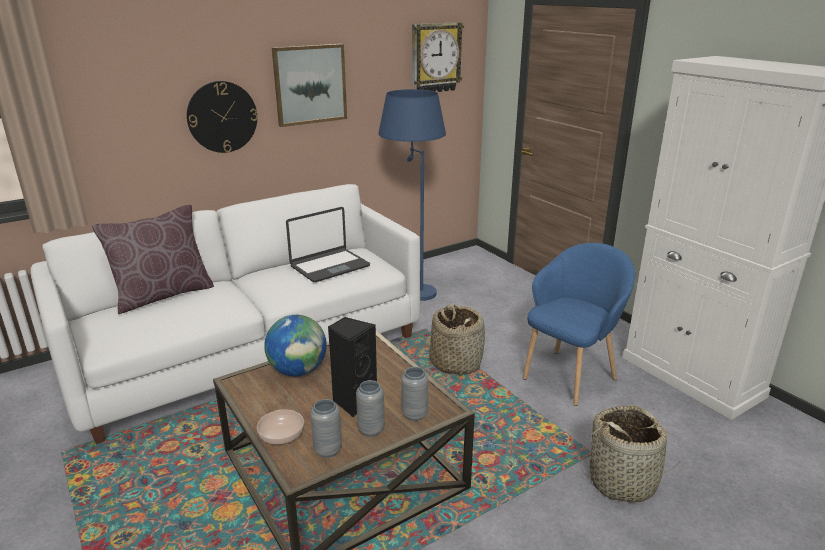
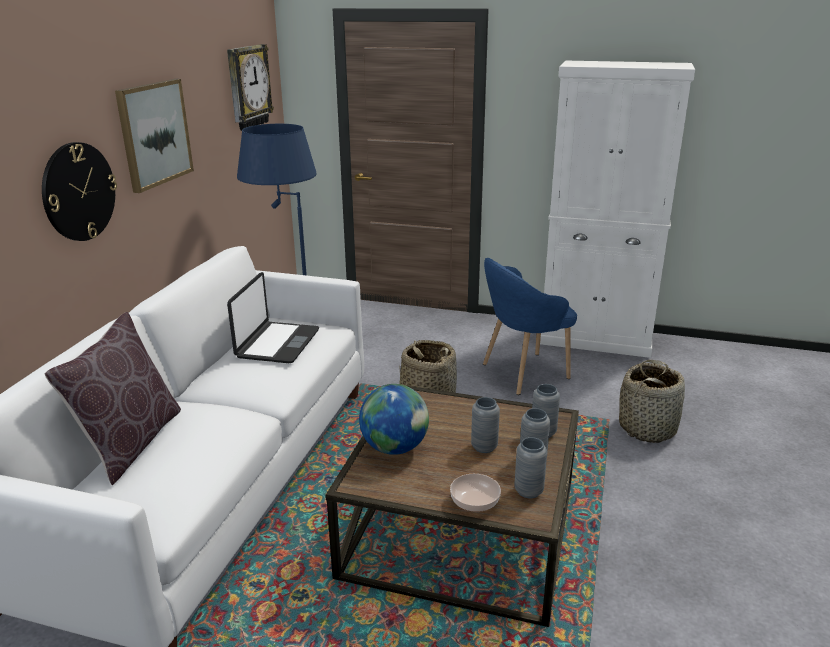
camera: 40 degrees left, 0 degrees up
black speaker [328,317,377,418] -> grey vase [471,397,500,453]
blue armchair [523,243,635,406] -> blue armchair turned 120 degrees counterclockwise [483,258,577,395]

